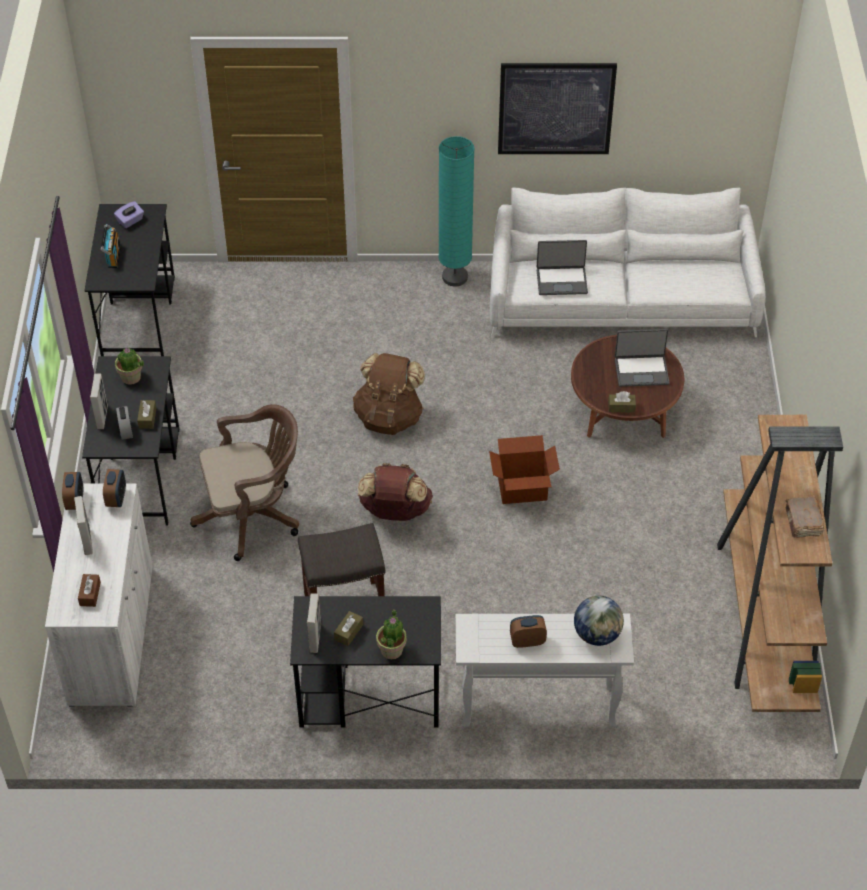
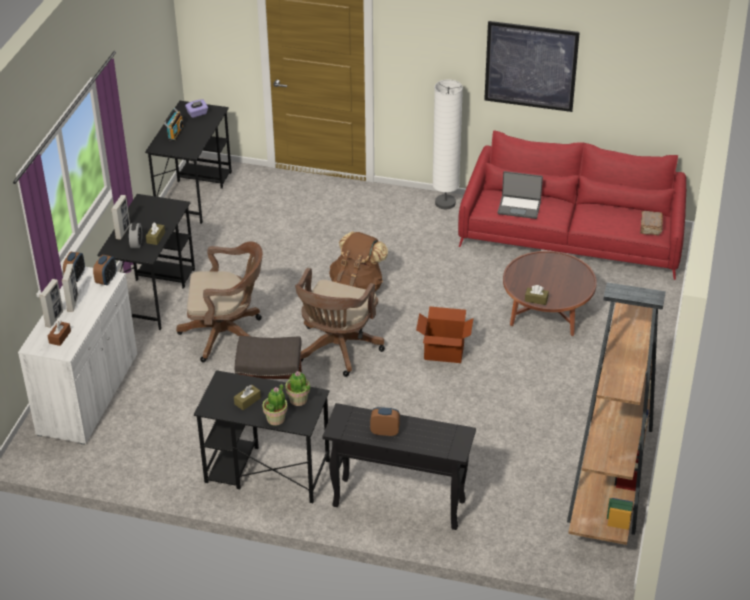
camera: 15 degrees right, 10 degrees down
potted plant [115,348,144,385] -> potted plant moved to [285,371,310,406]
picture frame [307,593,321,653] -> picture frame moved to [39,279,63,328]
brown backpack [358,463,433,521] -> brown office chair [295,268,385,377]
turquoise floor lamp [438,136,475,287] -> white floor lamp [432,79,463,209]
white console table [456,614,634,727] -> black console table [322,403,476,530]
white sofa [490,187,766,337] -> red sofa [458,130,686,280]
globe [574,596,624,646] -> none
laptop [615,329,670,387] -> none
brown book [785,497,825,538] -> brown book moved to [640,211,663,236]

